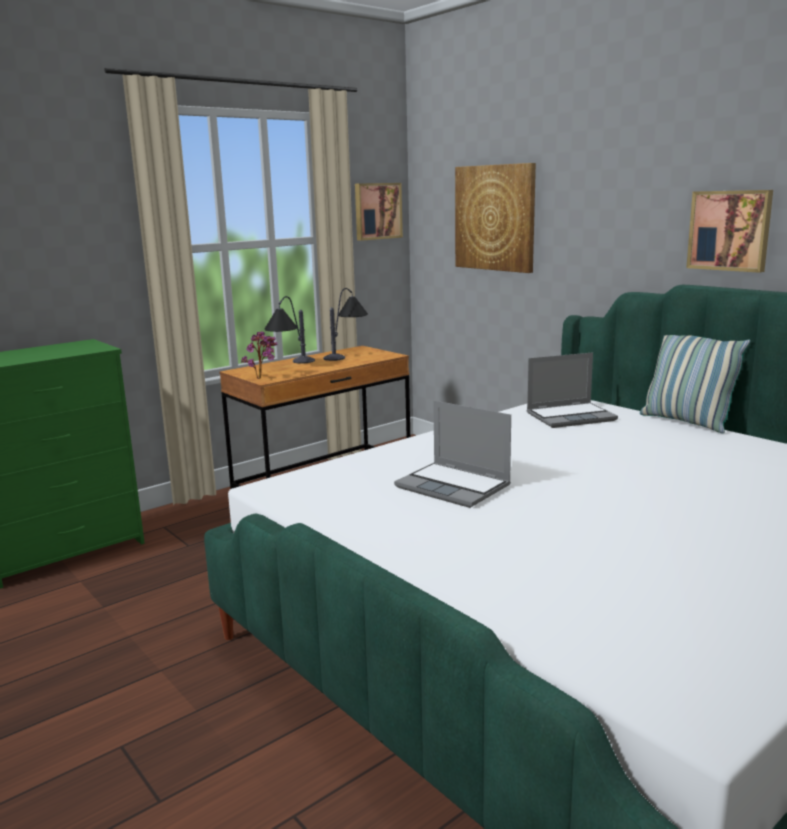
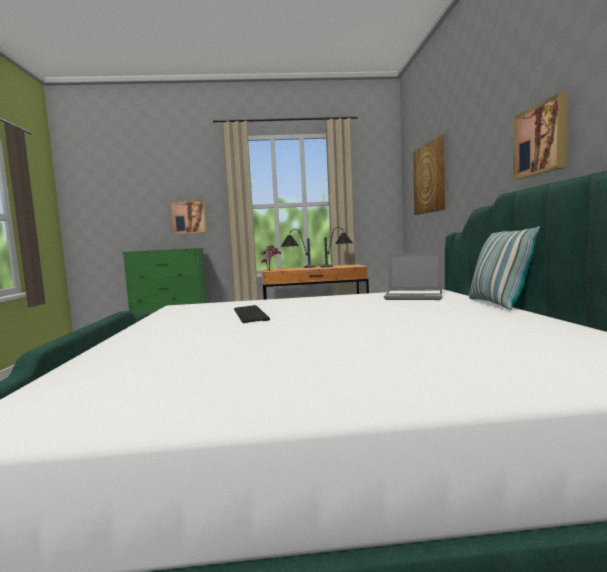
camera: 35 degrees right, 10 degrees down
picture [355,183,403,241] -> picture moved to [170,200,207,235]
laptop [394,401,511,508] -> keyboard [234,305,270,323]

